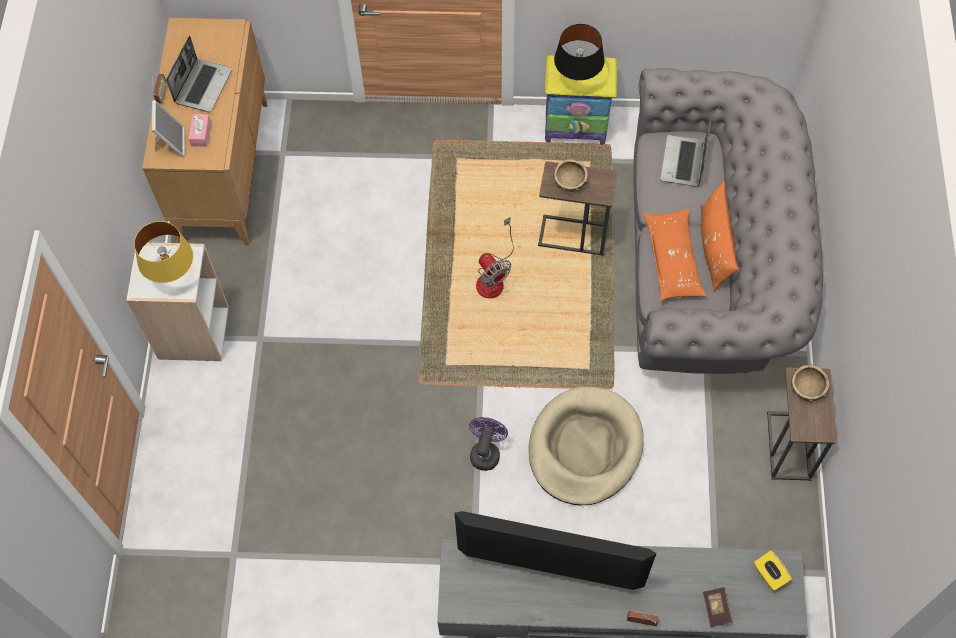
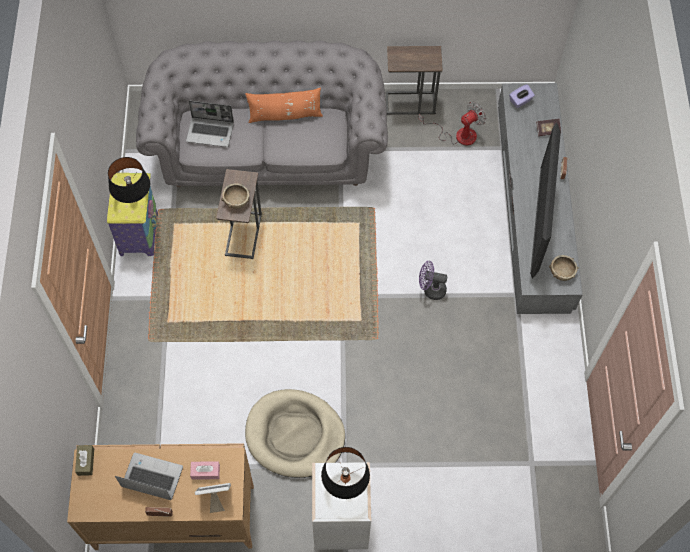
camera: 95 degrees left, 0 degrees up
yellow table lamp [134,221,193,283] -> black table lamp [321,447,370,499]
fan [476,217,514,298] -> fan moved to [419,102,486,146]
beige dog bed [529,386,644,505] -> beige dog bed moved to [245,389,345,478]
orange pillow [643,209,707,301] -> none
yellow tissue box [754,550,792,591] -> purple tissue box [509,84,535,108]
brown bowl [791,364,829,403] -> brown bowl moved to [549,255,579,281]
none -> brown tissue box [75,445,94,476]

